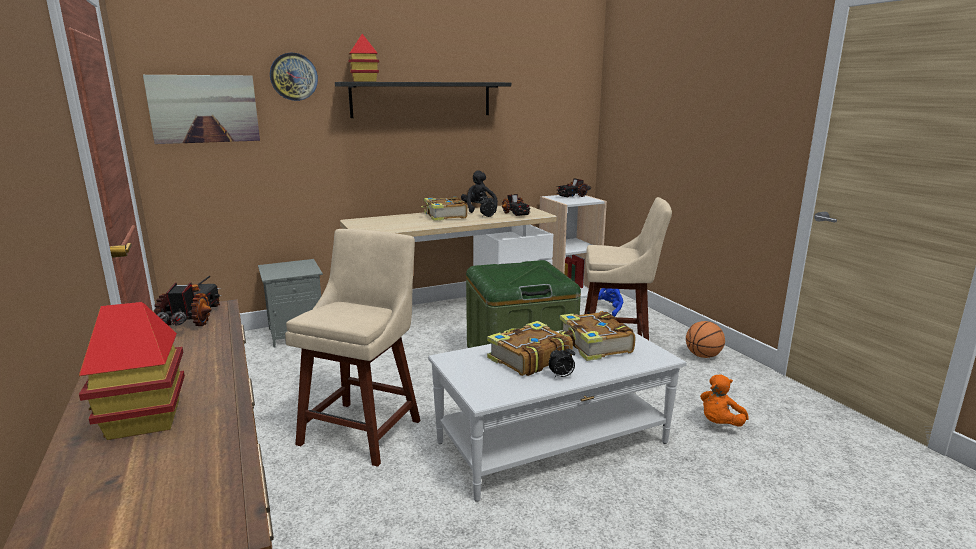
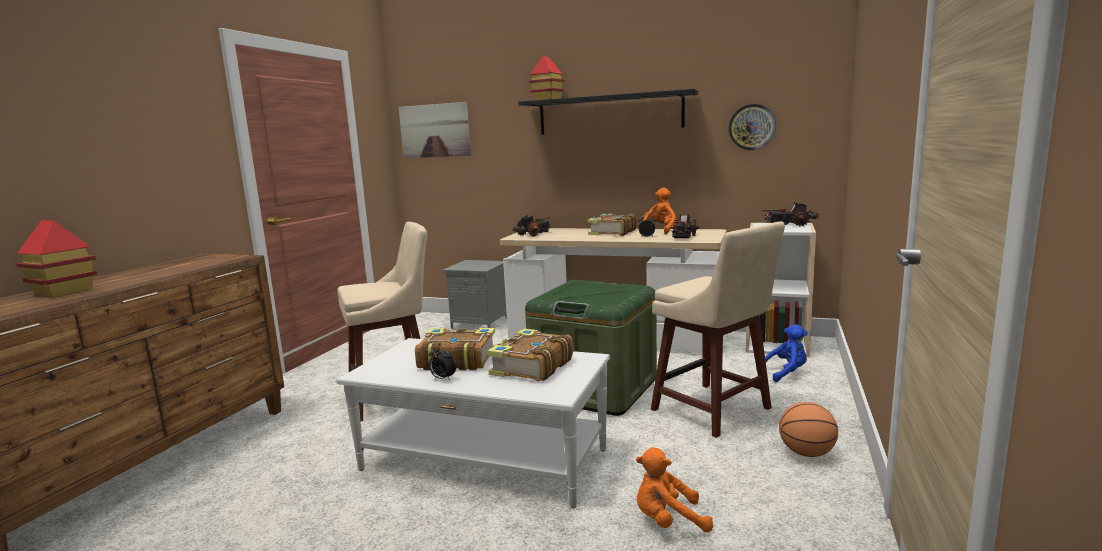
camera: 45 degrees right, 5 degrees down
toy truck [154,276,222,326] -> toy truck moved to [513,215,551,236]
wall clock [270,53,318,101] -> wall clock moved to [728,104,776,150]
black plush toy [461,170,498,213] -> orange plush toy [643,188,676,234]

